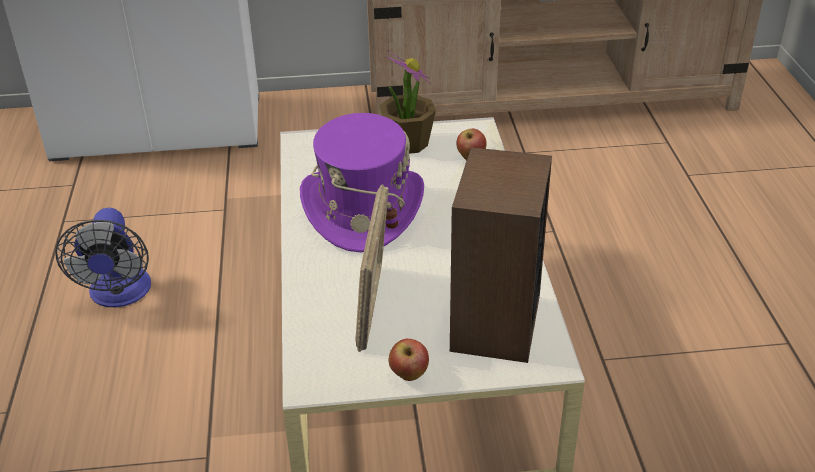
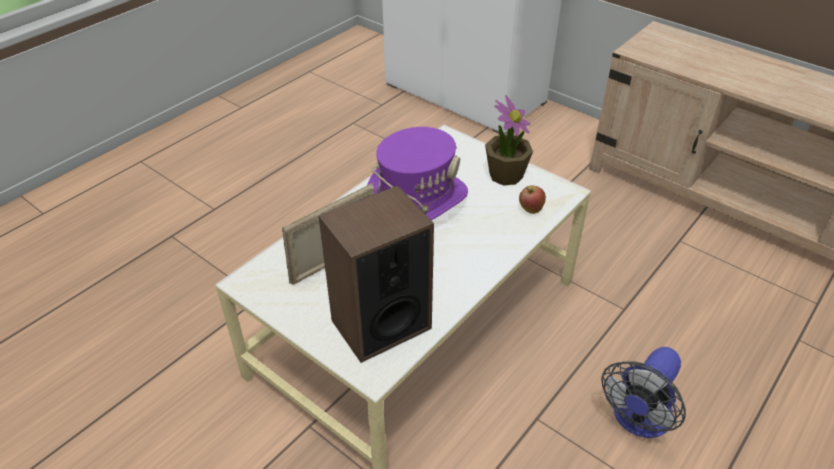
camera: 45 degrees right, 5 degrees up
fan [55,208,151,307] -> fan moved to [601,347,686,438]
apple [388,339,429,381] -> none

